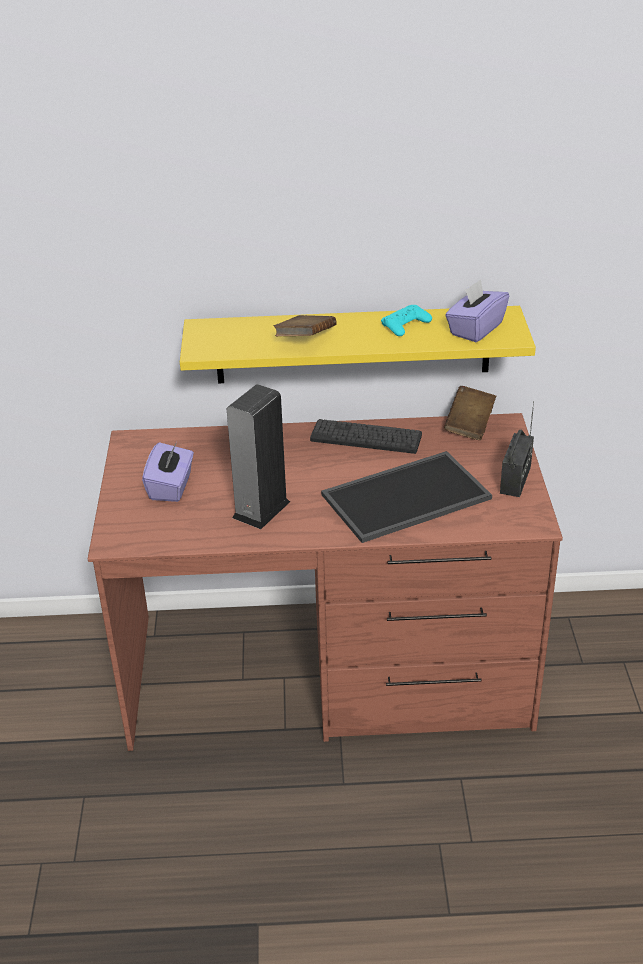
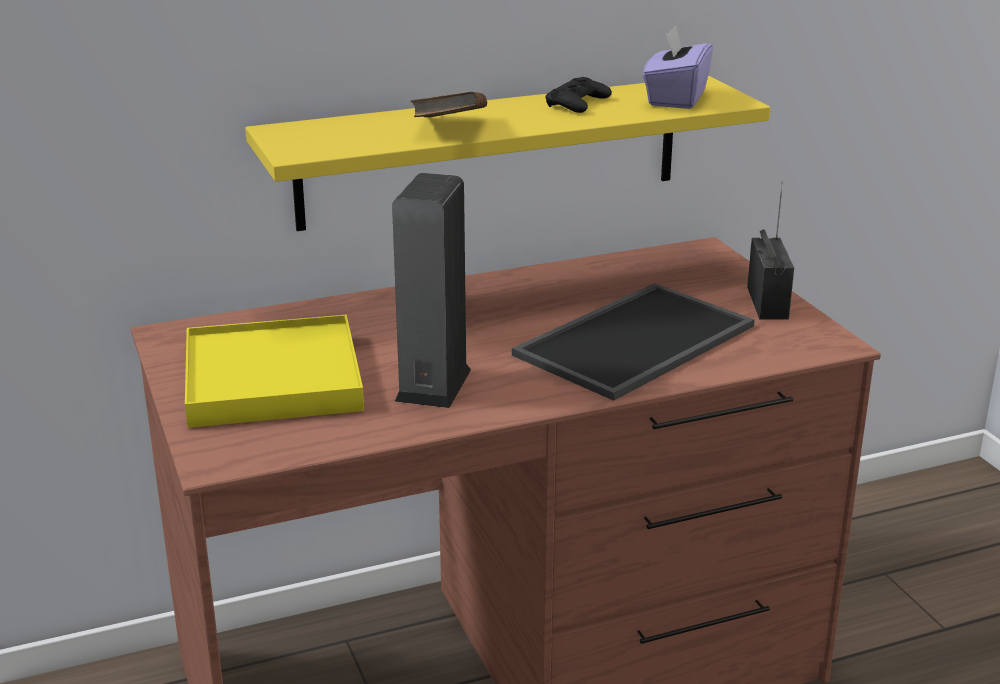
camera: 20 degrees left, 10 degrees down
purple tissue box [142,442,194,502] -> yellow tray [185,315,364,428]
keyboard [310,419,422,454] -> none
turquoise game controller [381,305,432,336] -> black game controller [545,77,612,113]
brown book [444,386,496,440] -> none

